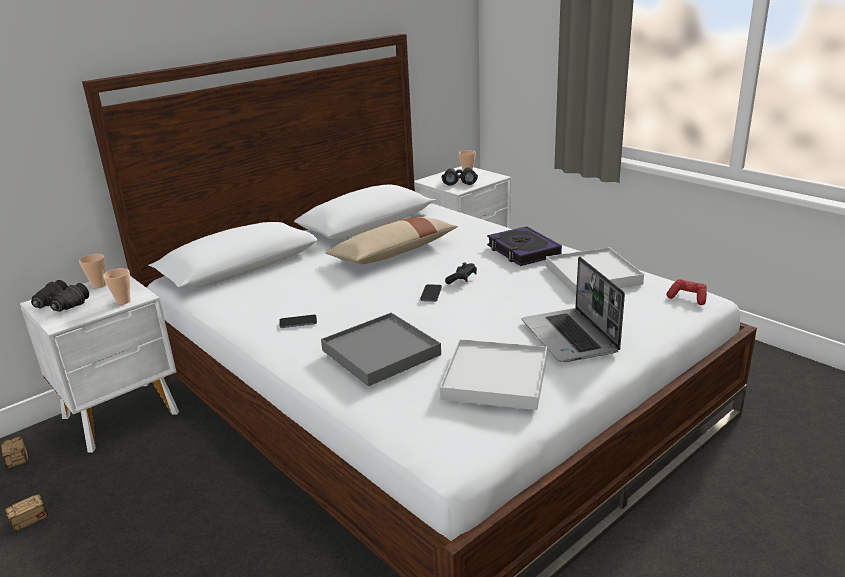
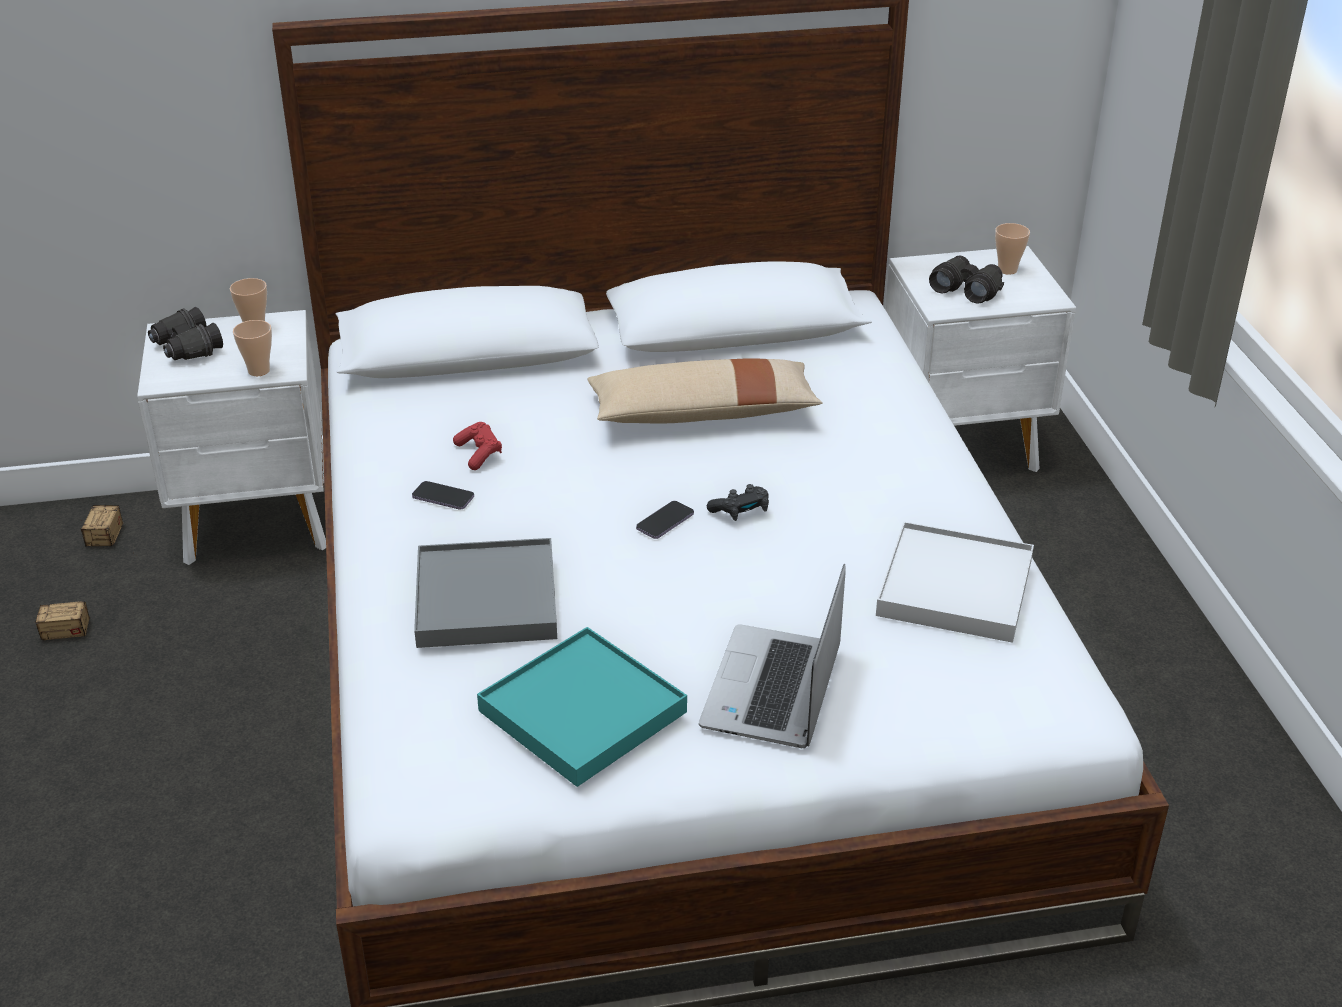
camera: 30 degrees right, 10 degrees up
white tray [440,339,547,410] -> turquoise tray [477,627,687,787]
book [487,226,562,266] -> none
red game controller [667,279,707,305] -> red game controller moved to [453,422,502,470]

